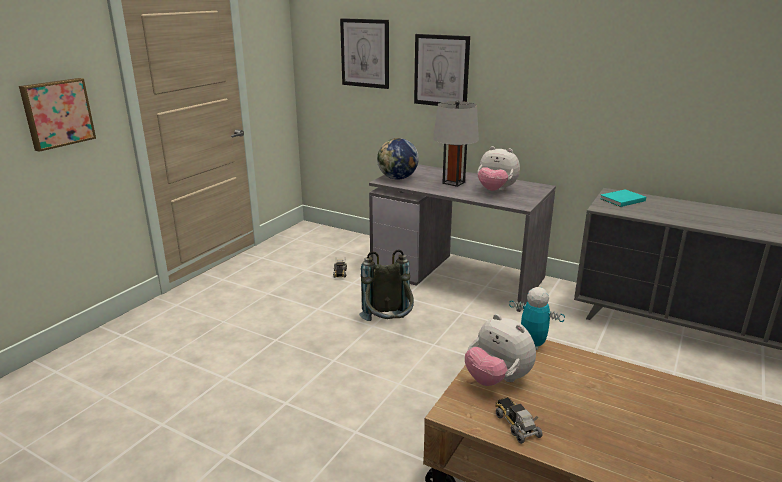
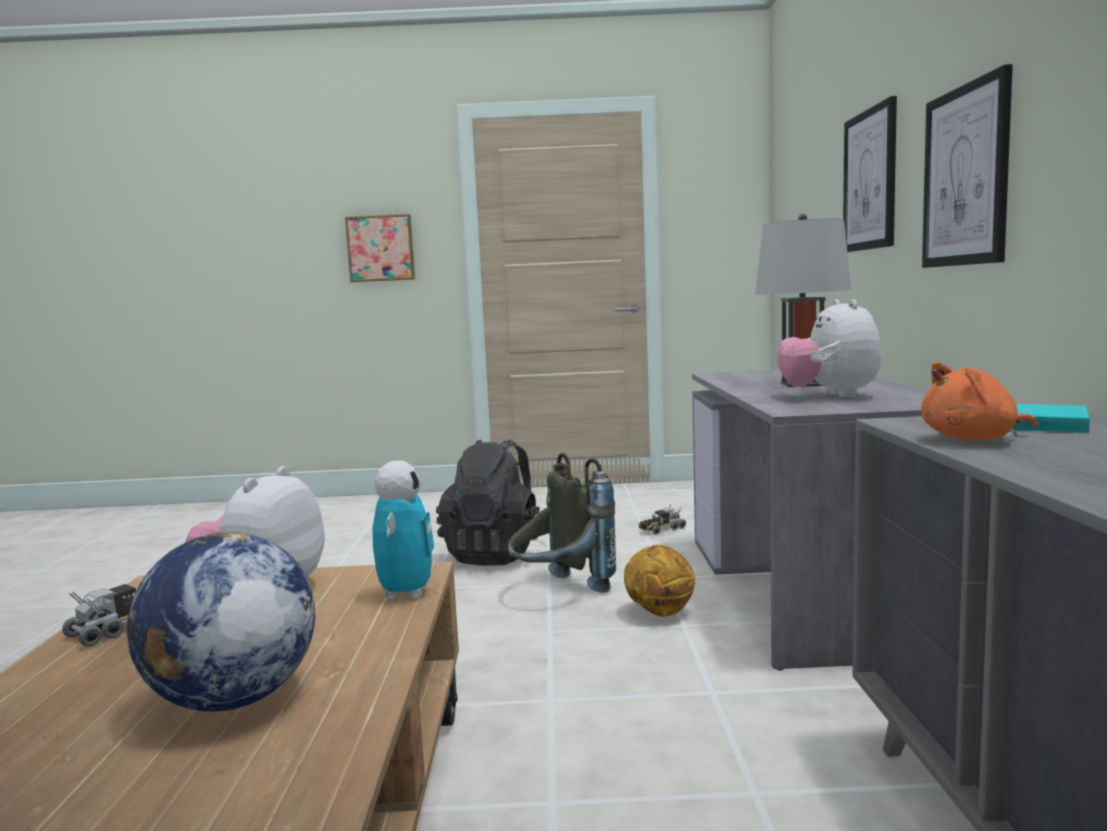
camera: 60 degrees right, 15 degrees down
picture [340,18,389,89] -> picture moved to [922,64,1013,268]
globe [377,138,419,180] -> globe moved to [127,532,315,712]
none -> black backpack [436,439,549,566]
none -> basketball [624,545,695,617]
none -> orange plush toy [921,362,1037,441]

